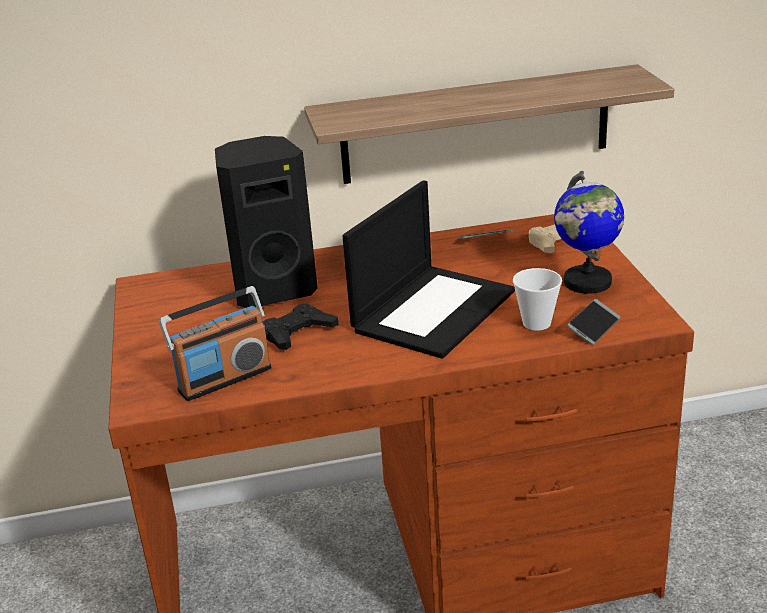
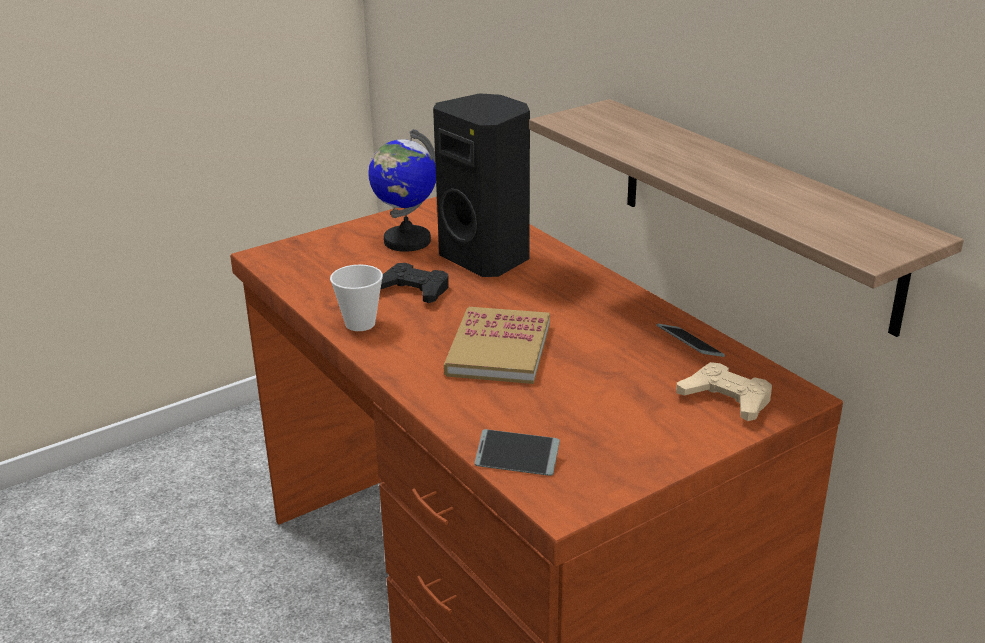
camera: 65 degrees right, 0 degrees up
radio [159,286,272,401] -> none
laptop [343,180,515,359] -> book [444,307,550,384]
cup [513,268,562,331] -> cup moved to [330,264,383,331]
globe [554,171,624,294] -> globe moved to [368,129,436,252]

